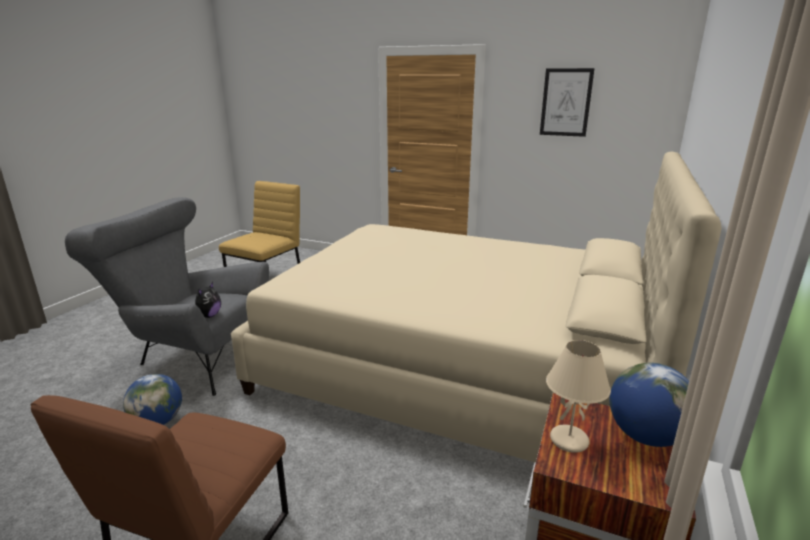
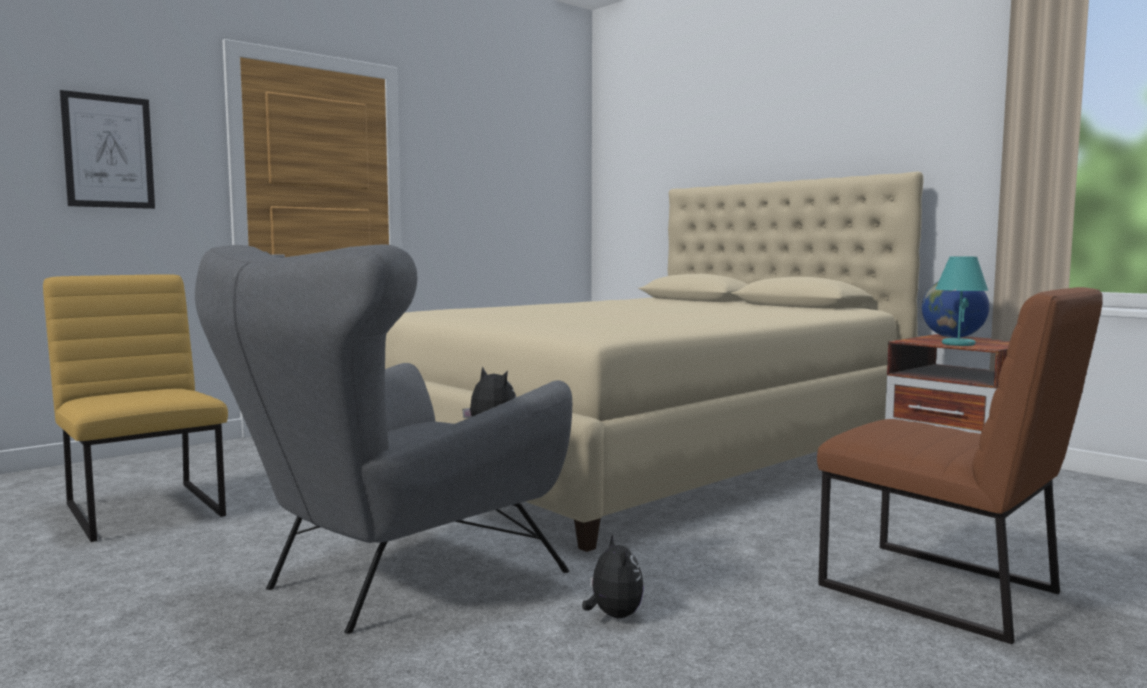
camera: 65 degrees left, 15 degrees down
globe [123,374,182,425] -> plush toy [582,534,644,618]
picture [540,68,595,137] -> picture moved to [60,90,155,209]
beige table lamp [546,340,611,453] -> turquoise table lamp [935,257,988,346]

